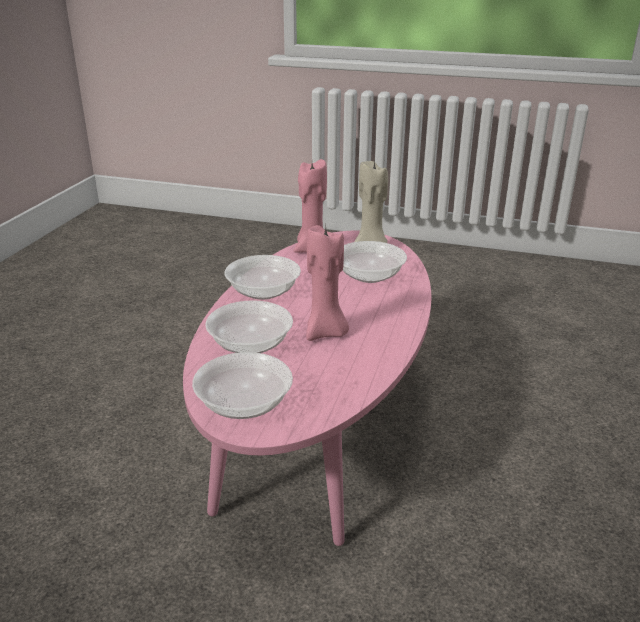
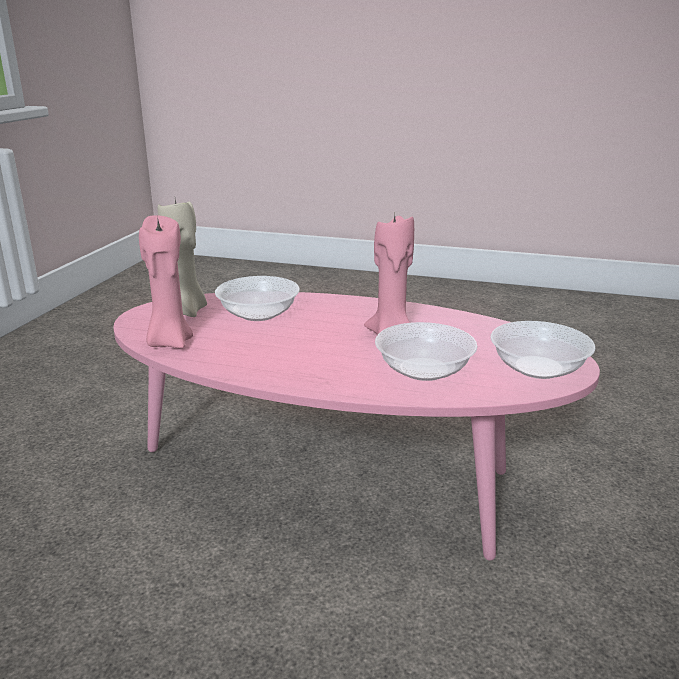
camera: 90 degrees left, 5 degrees down
bowl [225,255,301,300] -> none

